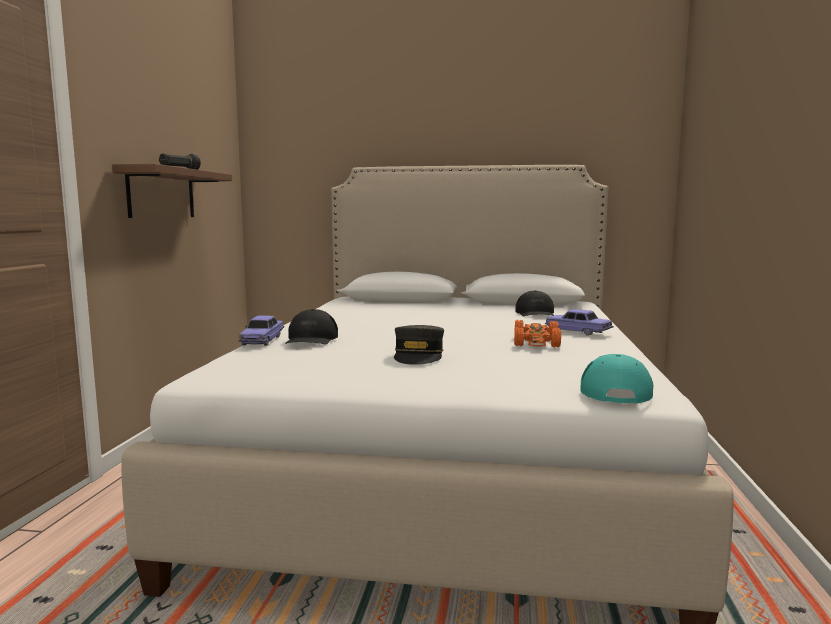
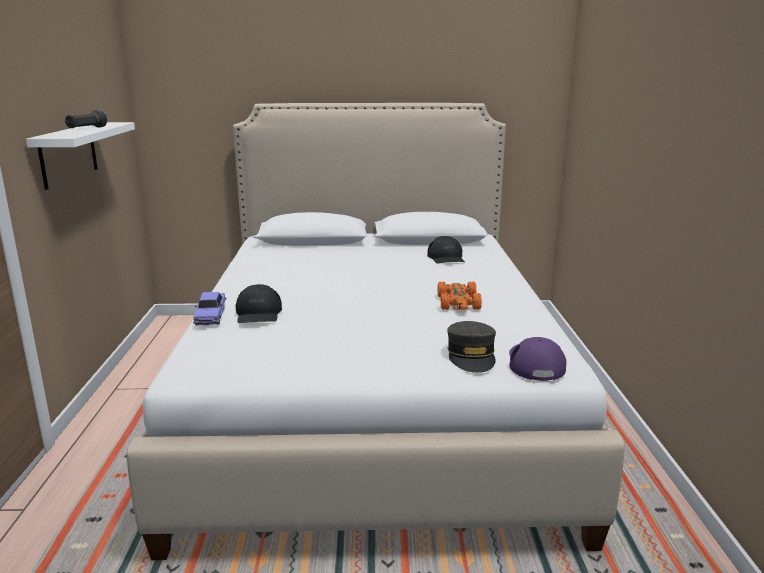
camera: 10 degrees left, 10 degrees up
brown shelf [112,164,232,218] -> white shelf [26,122,135,190]
grey cap [394,325,444,365] -> grey cap moved to [447,321,496,373]
toy car [545,309,614,336] -> none
turquoise cap [580,354,654,404] -> purple cap [509,337,567,381]

